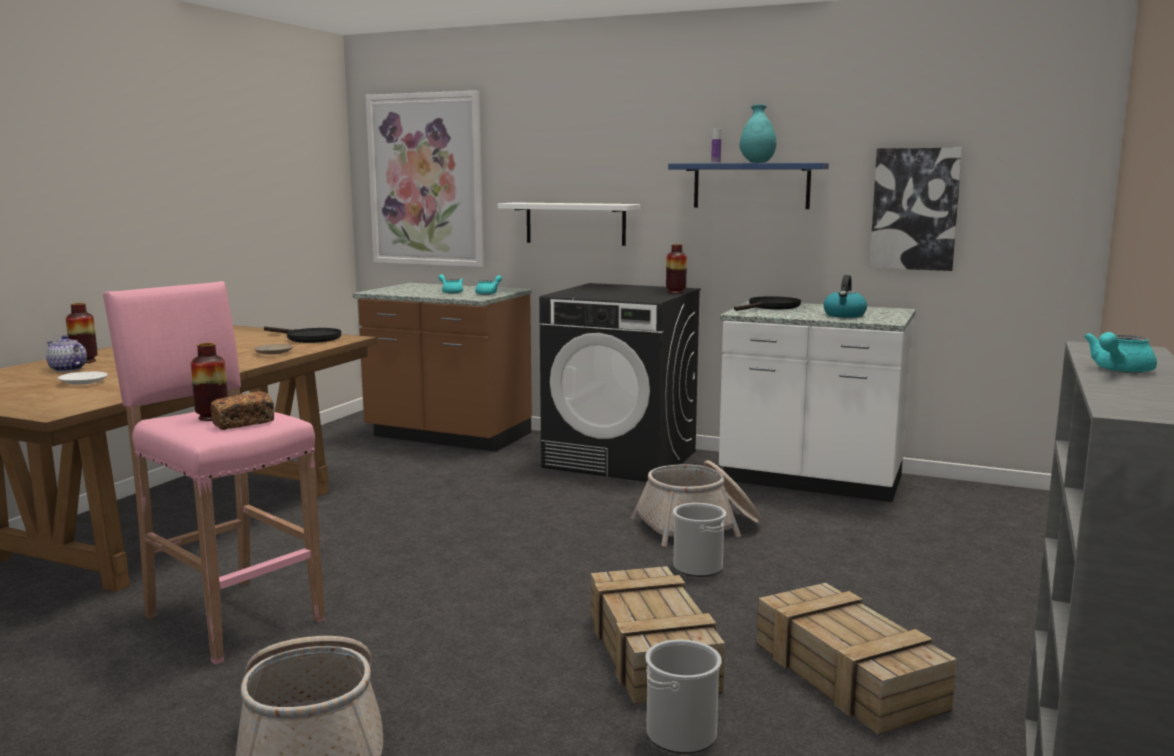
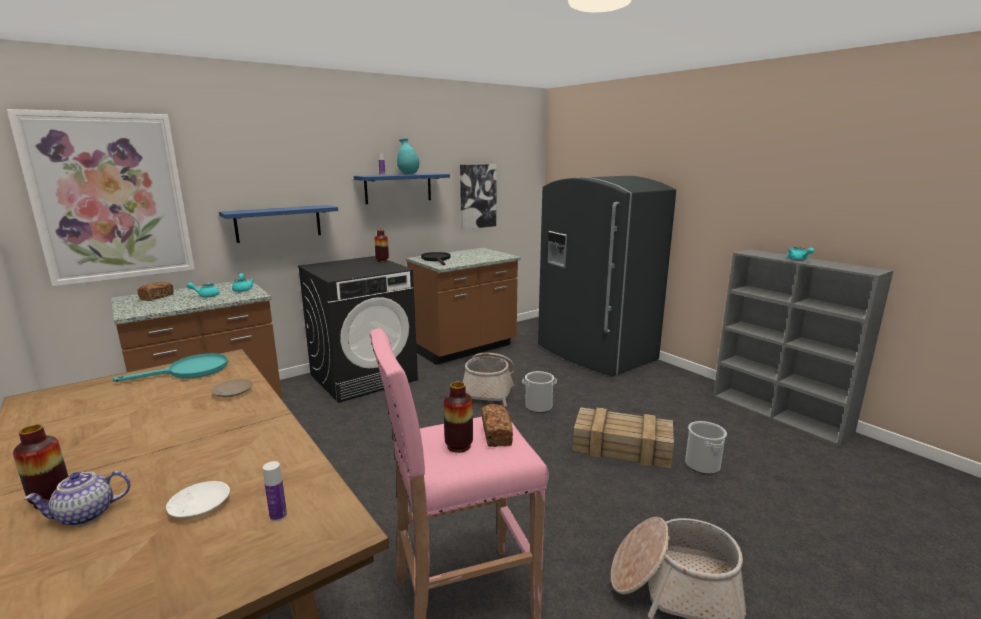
camera: 60 degrees left, 5 degrees up
black frying pan [264,327,341,343] -> turquoise frying pan [113,353,228,382]
white shelf [498,202,641,246] -> blue shelf [219,205,338,243]
white counter [719,301,916,502] -> brown counter [406,248,521,365]
crate [757,583,957,735] -> none
kettle [824,275,867,318] -> none
none -> bread [137,282,174,301]
none -> bottle [263,461,287,521]
none -> grey fridge [538,176,676,376]

